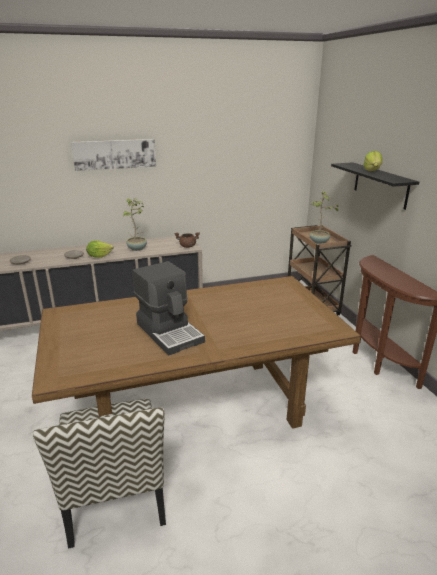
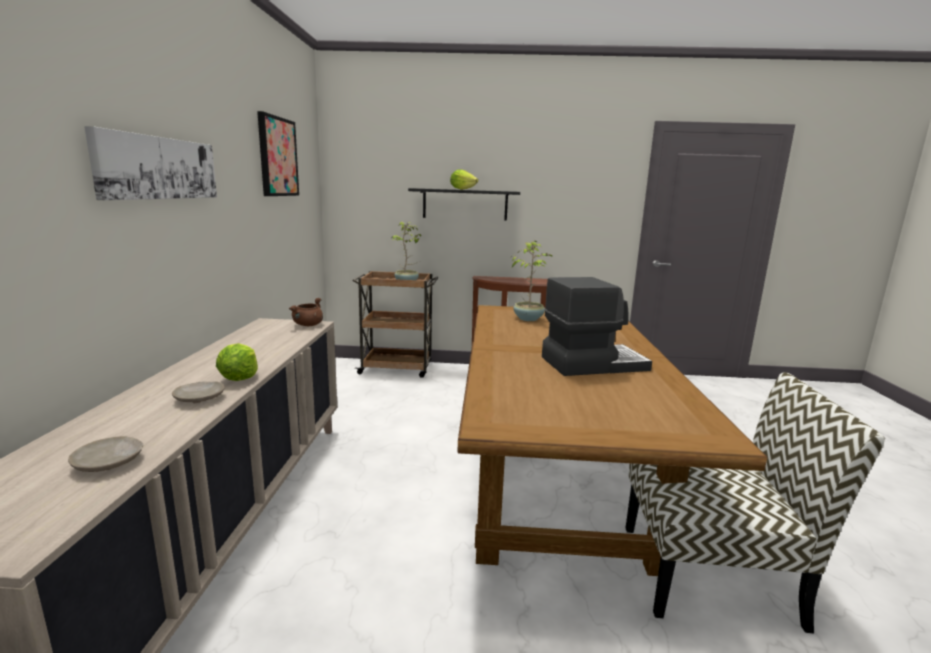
camera: 70 degrees left, 10 degrees down
potted plant [123,198,147,251] -> potted plant moved to [510,240,553,321]
none -> picture [257,111,299,196]

